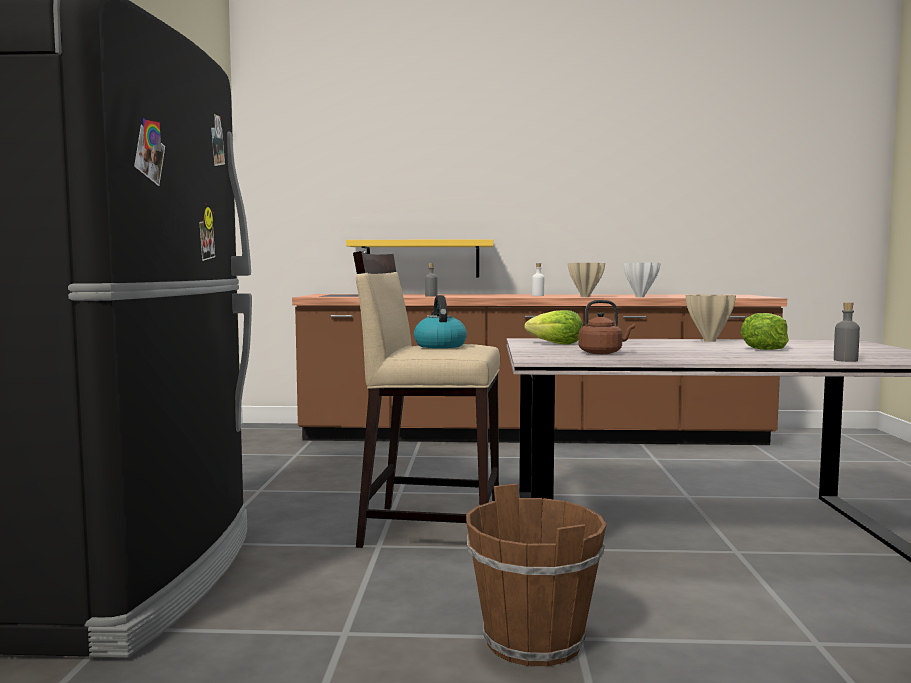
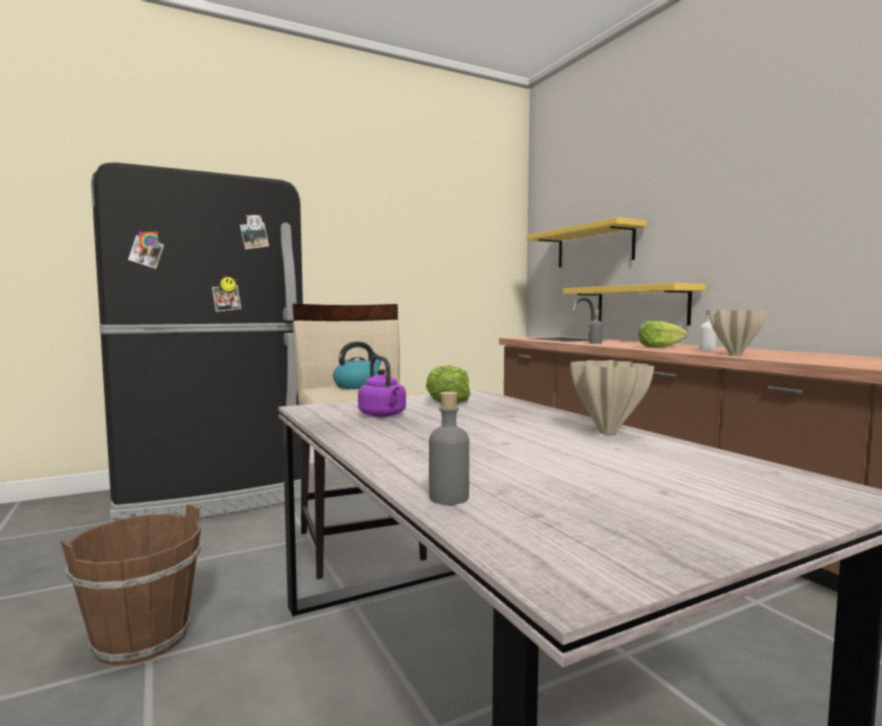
camera: 60 degrees right, 0 degrees up
brown kettle [578,300,635,354] -> purple kettle [358,355,406,417]
white vase [624,263,661,297] -> none
lettuce [740,313,789,350] -> lettuce moved to [638,321,687,348]
none -> yellow shelf [526,217,647,267]

